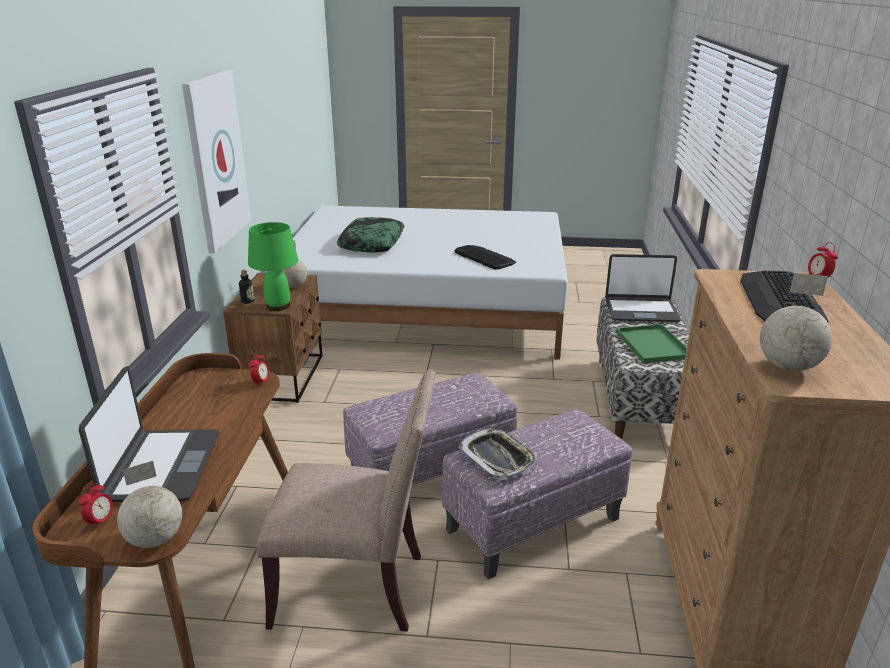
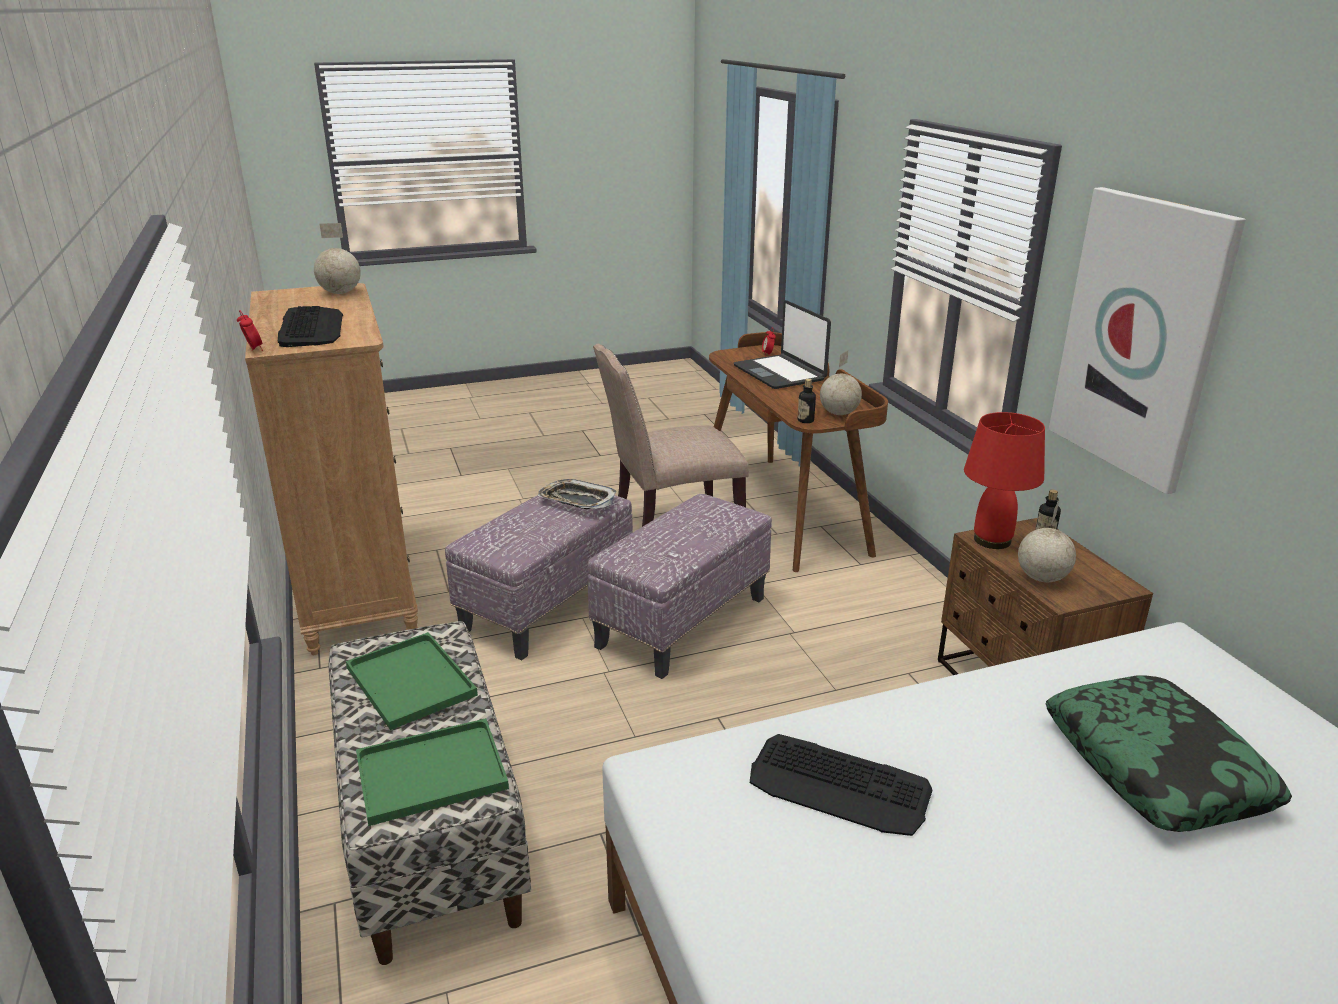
camera: 155 degrees right, 0 degrees up
globe [117,461,182,548] -> globe moved to [820,351,862,415]
green table lamp [248,222,298,311] -> red table lamp [964,412,1045,549]
alarm clock [249,352,270,387] -> bottle [798,379,816,423]
laptop [605,254,681,322] -> green tray [356,718,509,826]

